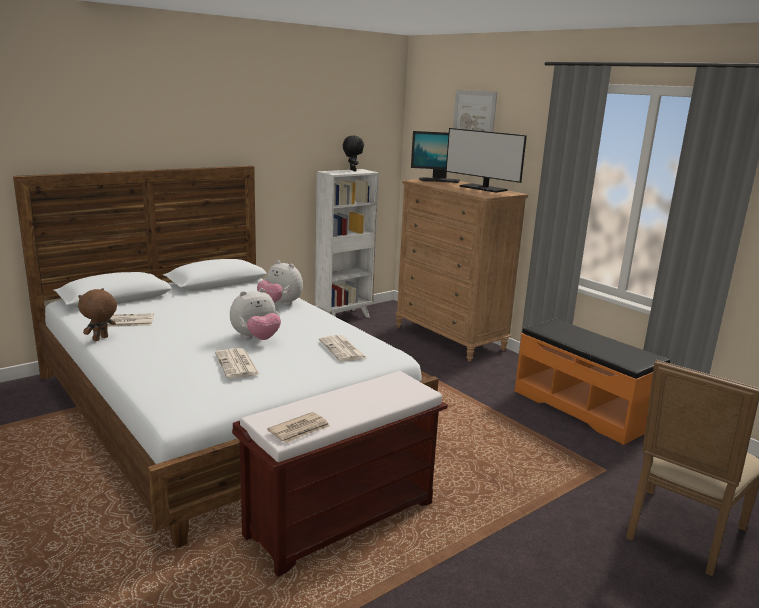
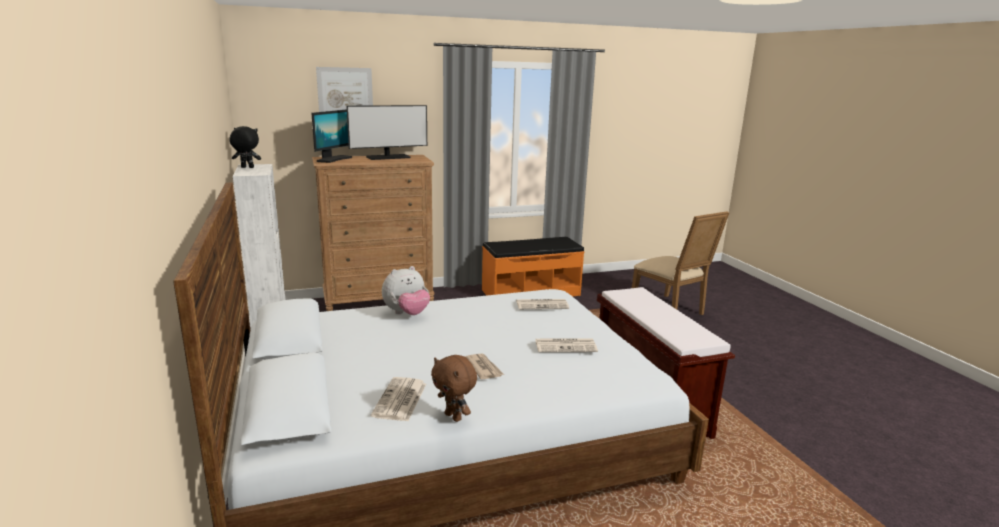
camera: 70 degrees left, 0 degrees up
plush toy [230,288,281,340] -> none
newspaper [267,412,330,443] -> newspaper moved to [465,353,504,380]

